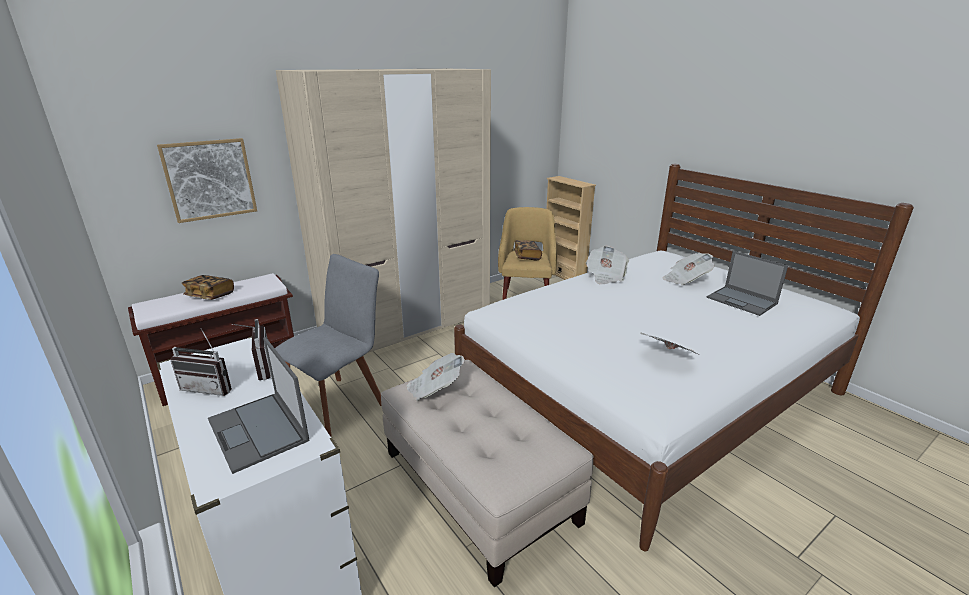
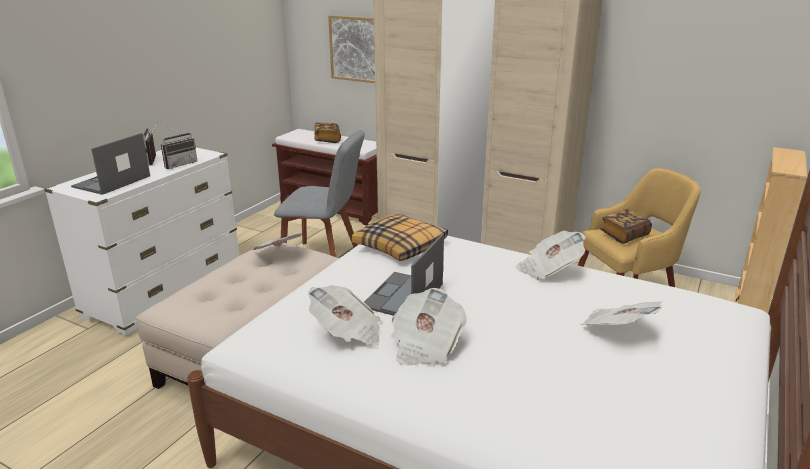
camera: 65 degrees right, 0 degrees up
laptop [707,251,788,316] -> laptop moved to [364,233,444,316]
none -> pillow [352,213,448,261]
none -> newspaper [391,288,467,366]

